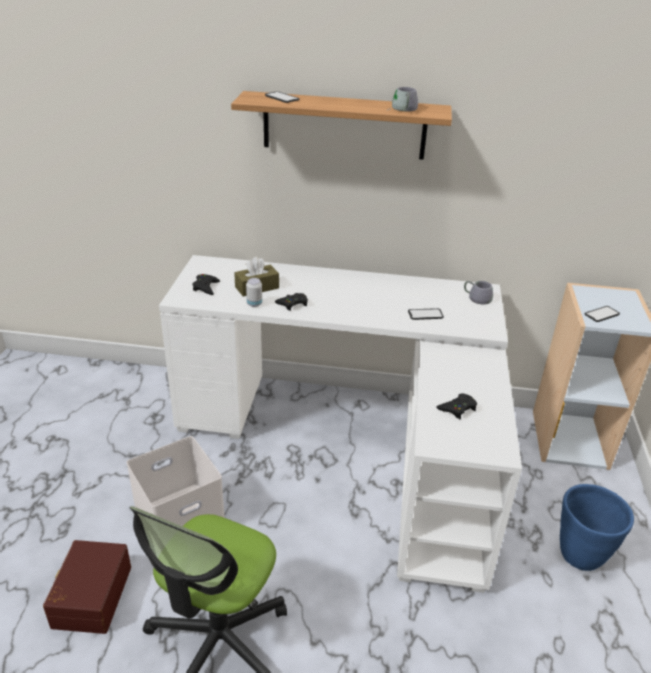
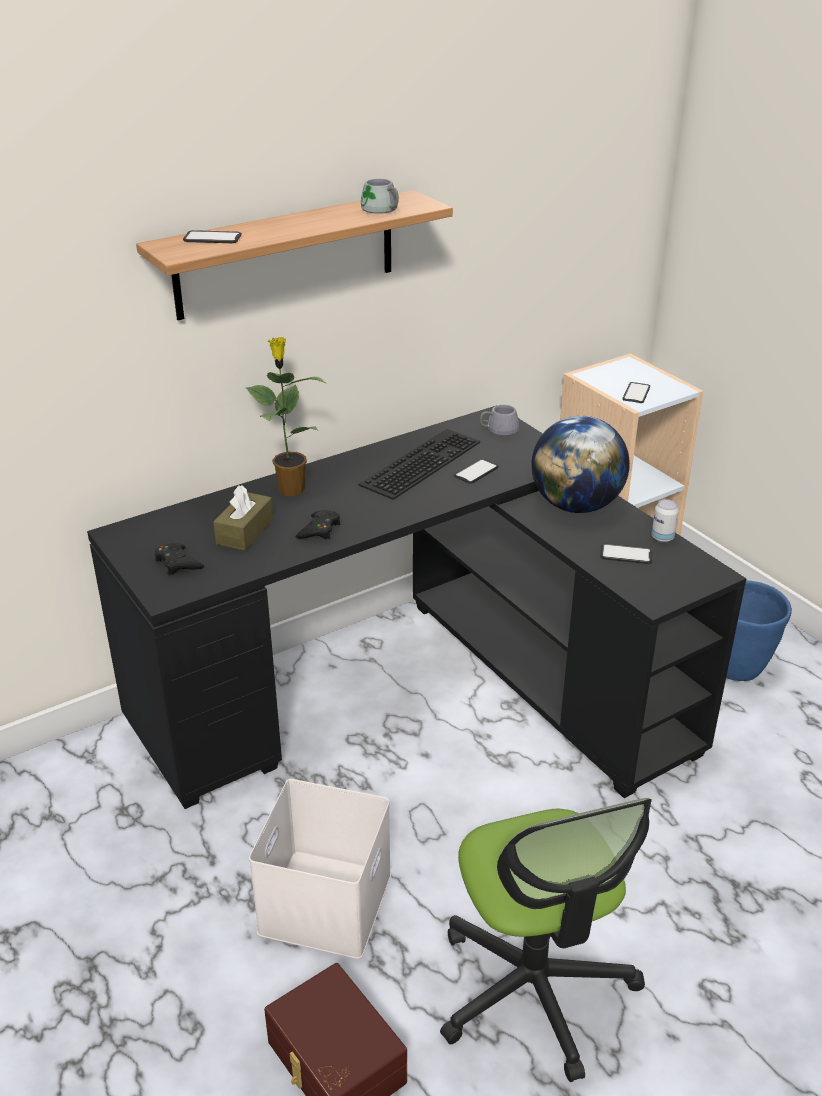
camera: 40 degrees left, 0 degrees up
white desk [159,255,522,593] -> black desk [87,405,746,809]
can [246,278,262,307] -> can moved to [651,499,679,542]
black game controller [436,393,477,419] -> phone [600,543,652,564]
none -> potted plant [246,337,326,496]
none -> keyboard [359,429,480,500]
none -> globe [531,416,630,513]

